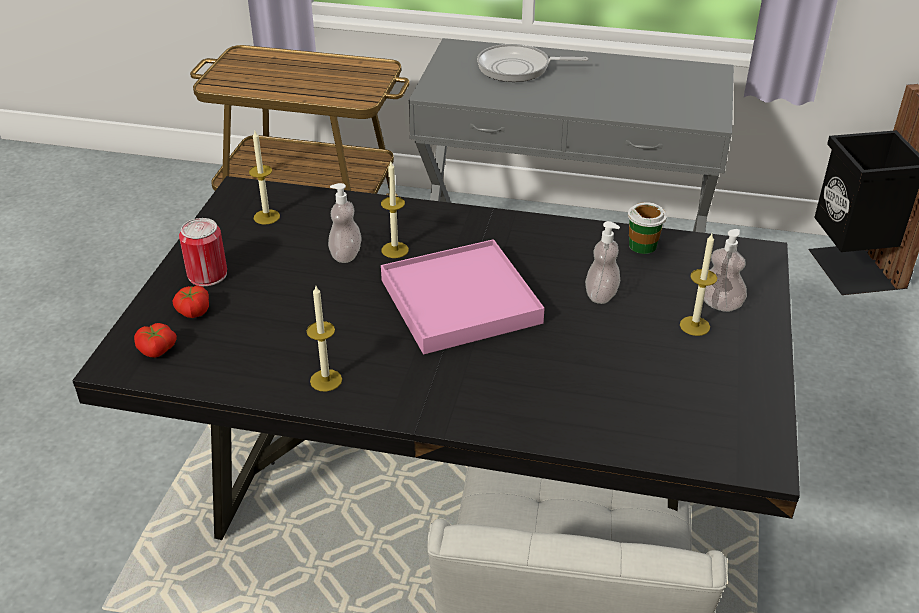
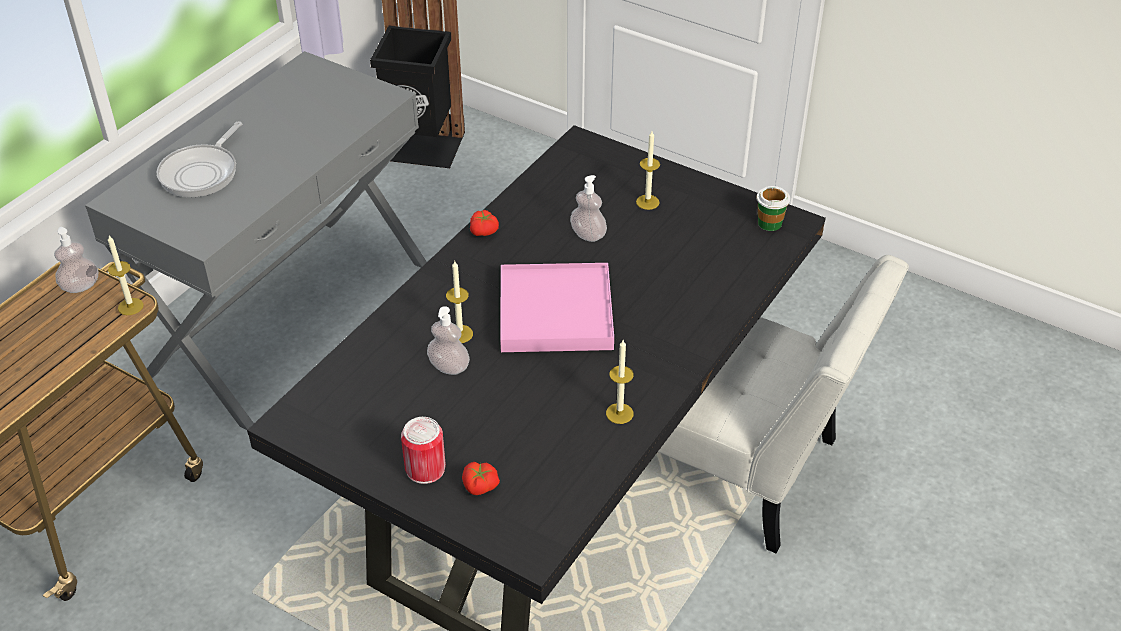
camera: 70 degrees left, 5 degrees up
tomato [134,323,177,358] -> tomato moved to [470,210,499,236]
candle [249,131,280,225] -> candle moved to [108,235,144,315]
cup [628,202,667,254] -> cup moved to [756,186,790,231]
soap dispenser [698,229,747,312] -> soap dispenser moved to [54,227,98,293]

